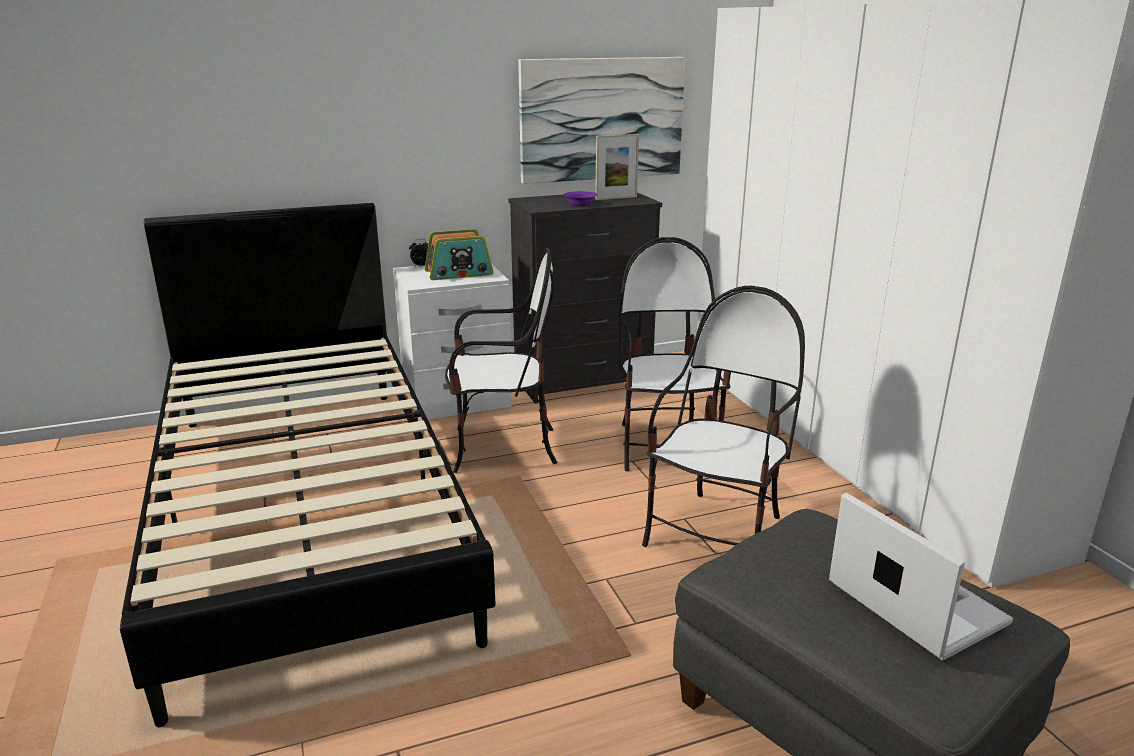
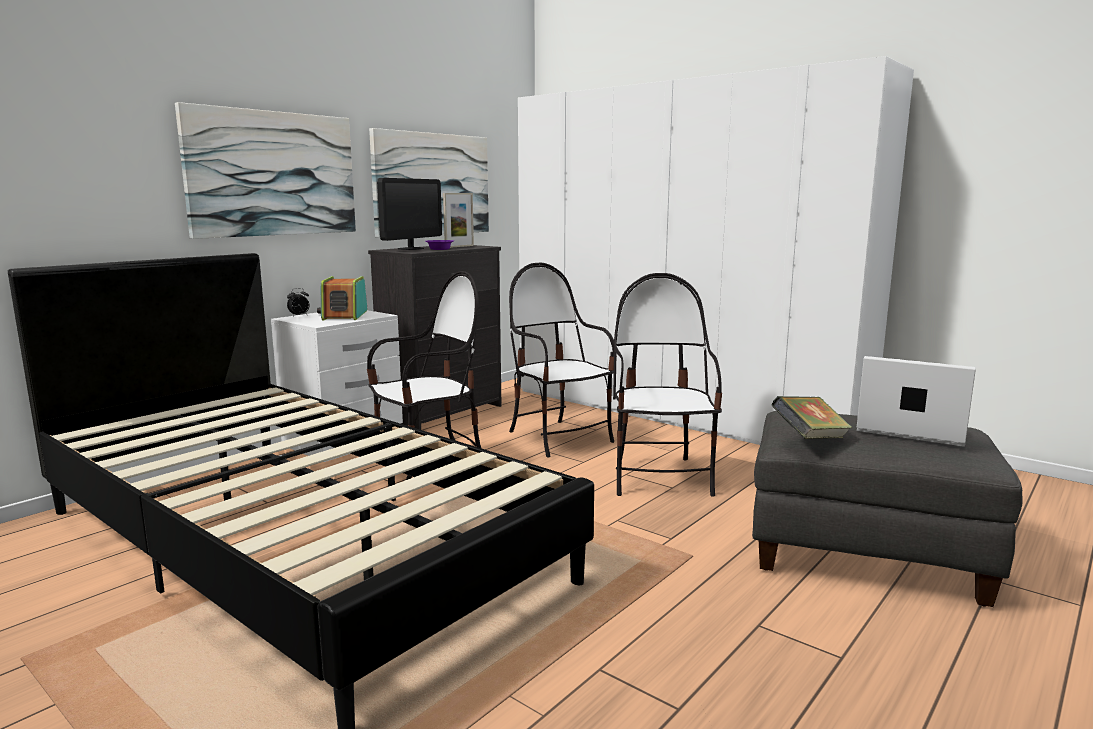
camera: 30 degrees left, 10 degrees down
radio [425,229,494,280] -> radio turned 135 degrees clockwise [317,276,367,321]
none -> picture [175,102,356,239]
none -> monitor [377,178,442,250]
none -> book [771,396,852,439]

